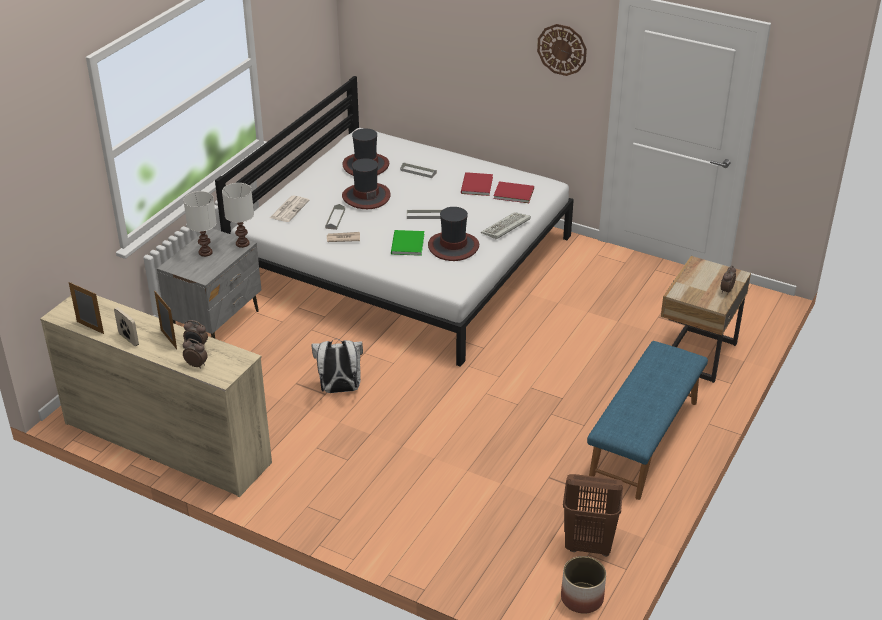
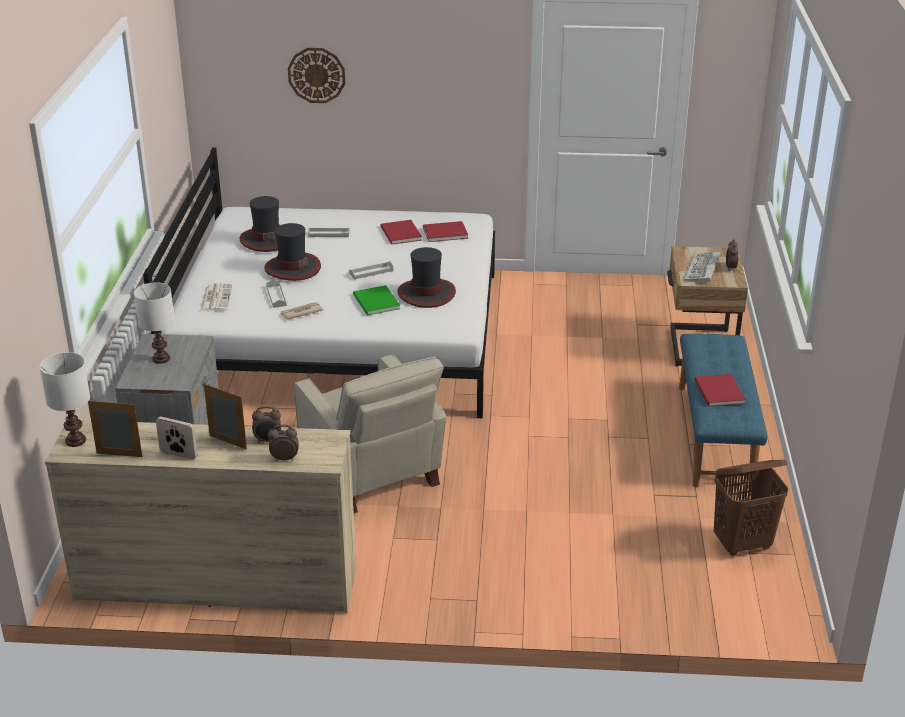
camera: 25 degrees left, 5 degrees down
white table lamp [222,183,254,248] -> white table lamp moved to [40,352,90,447]
white backpack [311,339,363,393] -> beige armchair [294,354,446,513]
keyboard [481,212,531,240] -> keyboard moved to [684,252,720,283]
wall clock [537,24,587,76] -> wall clock moved to [288,48,345,103]
planter [561,556,606,613] -> none
none -> red book [694,374,746,407]

